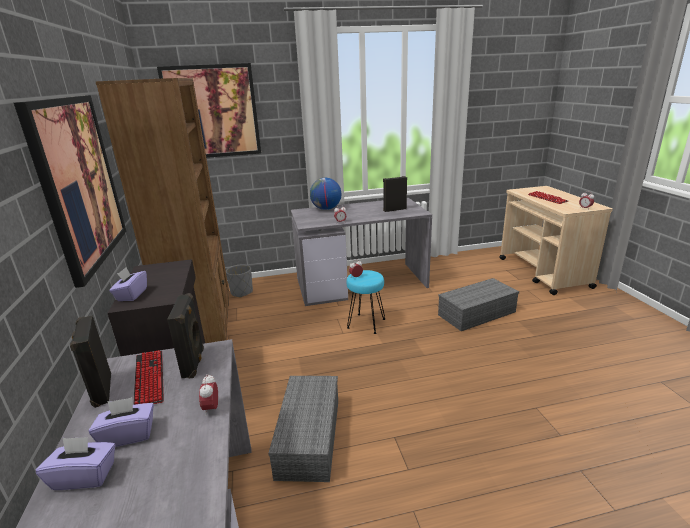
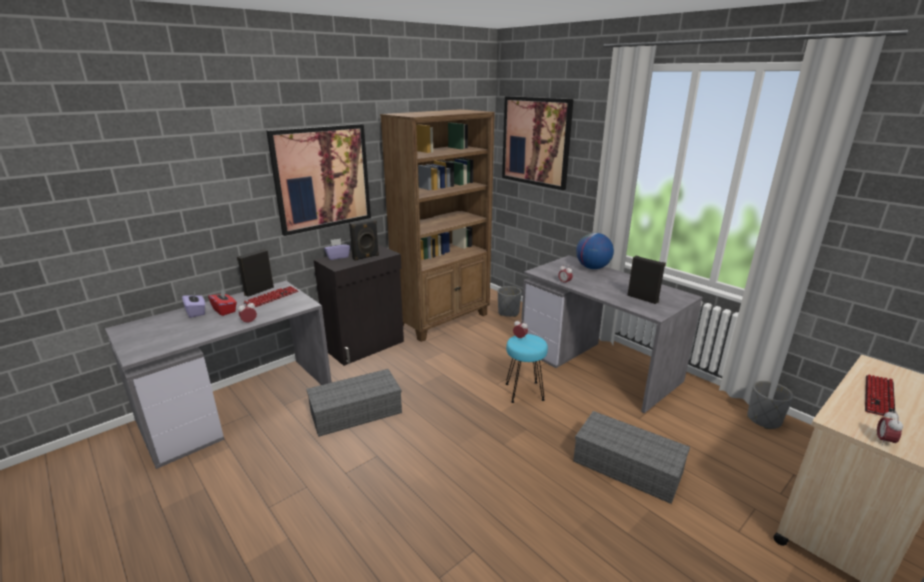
camera: 60 degrees right, 0 degrees up
purple tissue box [89,397,154,447] -> red tissue box [208,289,237,316]
black speaker [167,293,204,378] -> black speaker moved to [349,219,379,261]
none -> grey planter [747,381,793,429]

